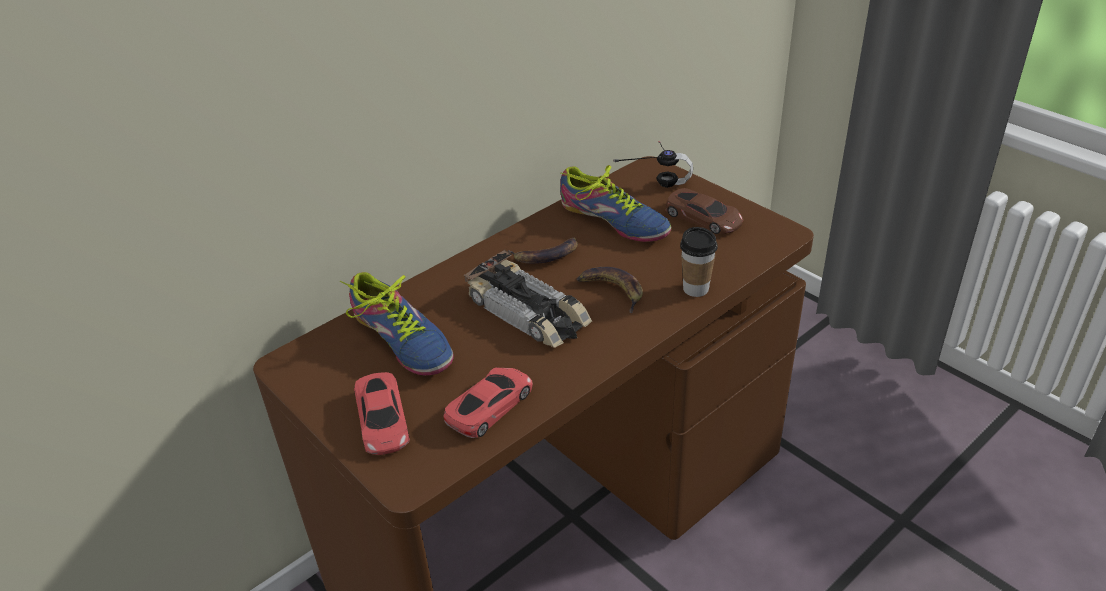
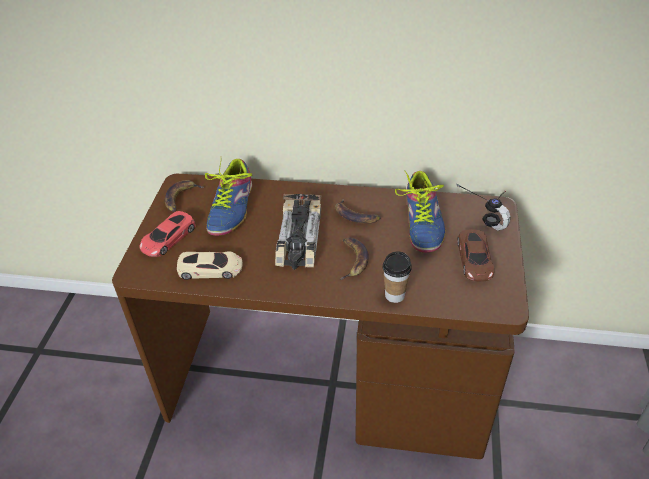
camera: 50 degrees right, 5 degrees up
red toy car [443,367,533,438] -> beige toy car [177,251,243,280]
none -> banana [165,180,205,212]

